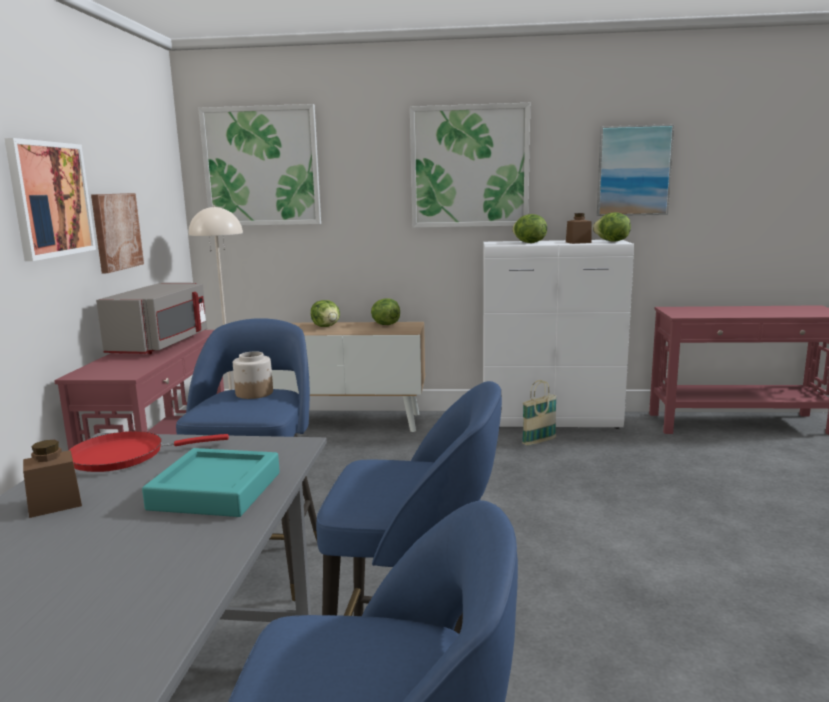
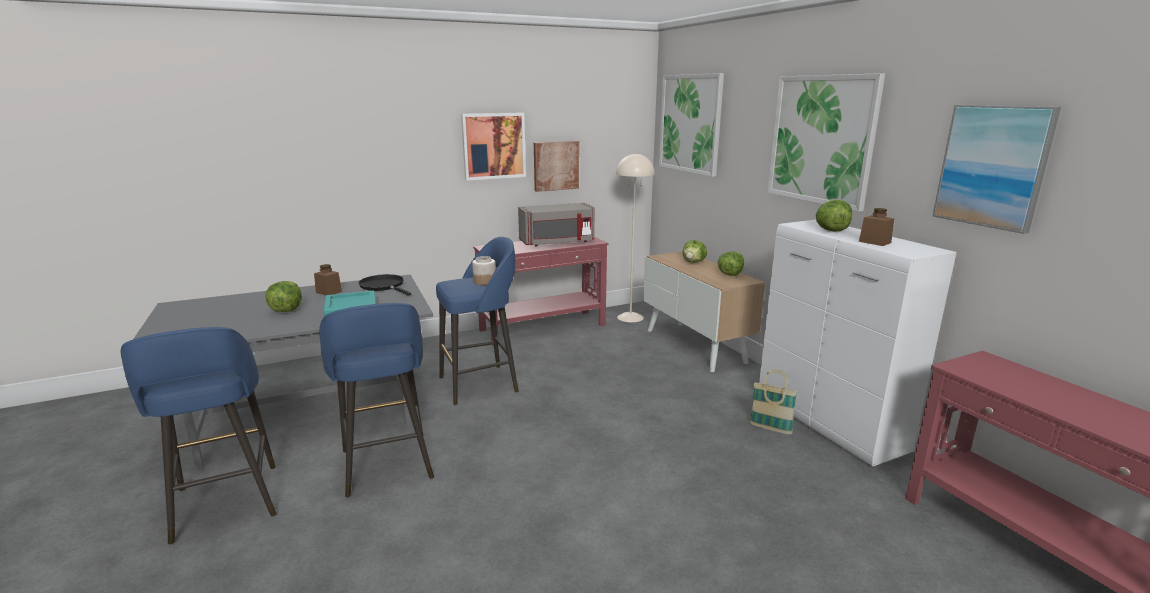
camera: 60 degrees right, 5 degrees up
red frying pan [68,431,229,472] -> black frying pan [358,274,411,295]
lettuce [593,212,631,242] -> lettuce moved to [266,281,302,312]

